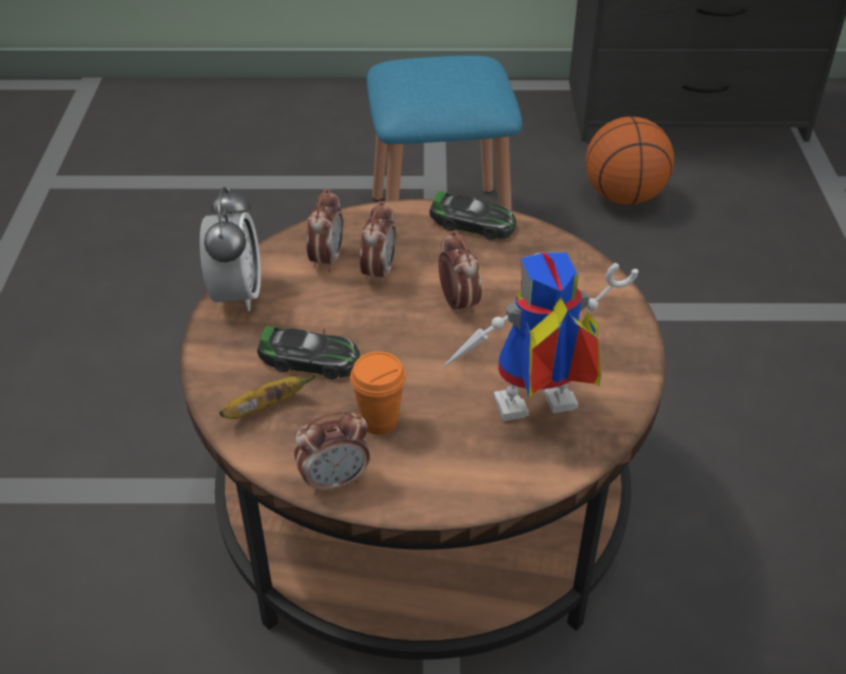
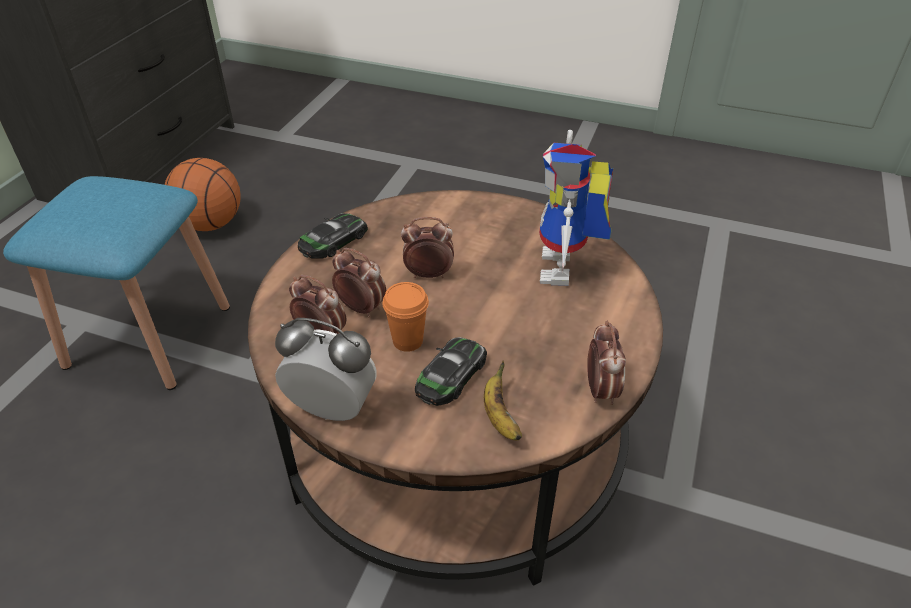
camera: 70 degrees left, 0 degrees up
orange cup [350,352,406,435] -> orange cup moved to [383,282,429,352]

